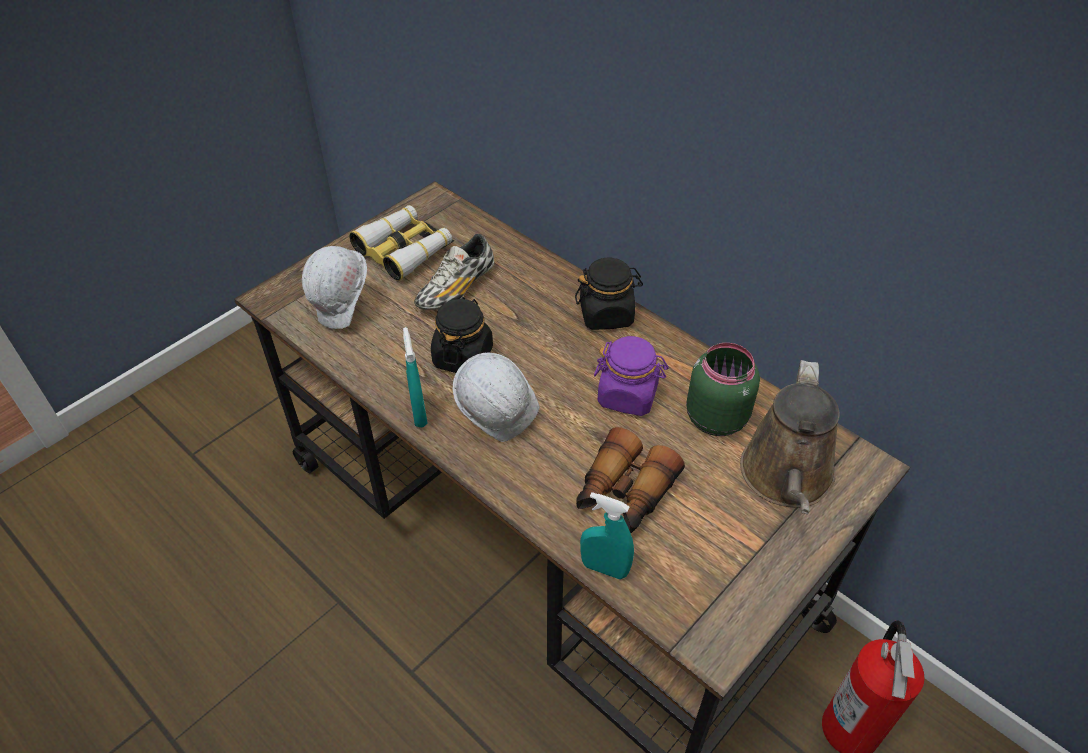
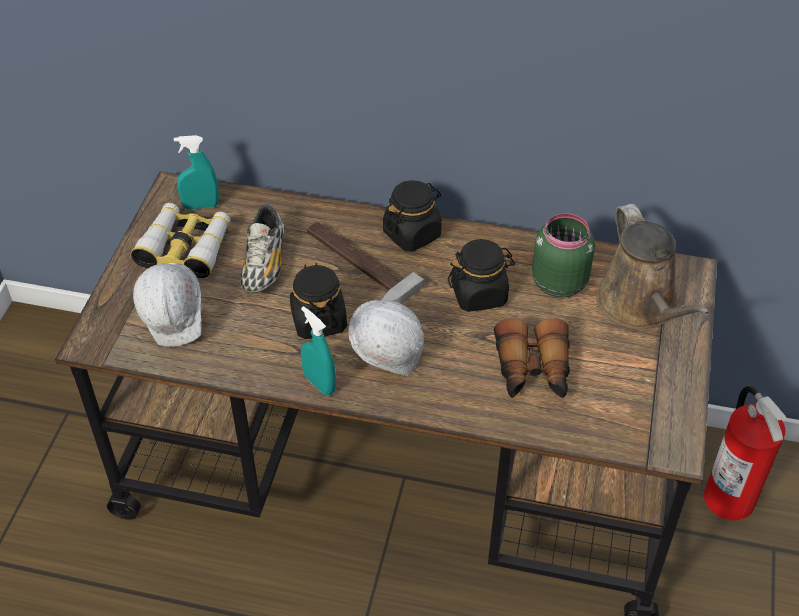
camera: 30 degrees left, 0 degrees up
turquoise spray bottle [580,492,634,579] -> turquoise spray bottle moved to [174,135,219,209]
purple jar [594,336,669,416] -> black jar [448,239,515,312]
none -> hammer [307,222,424,304]

